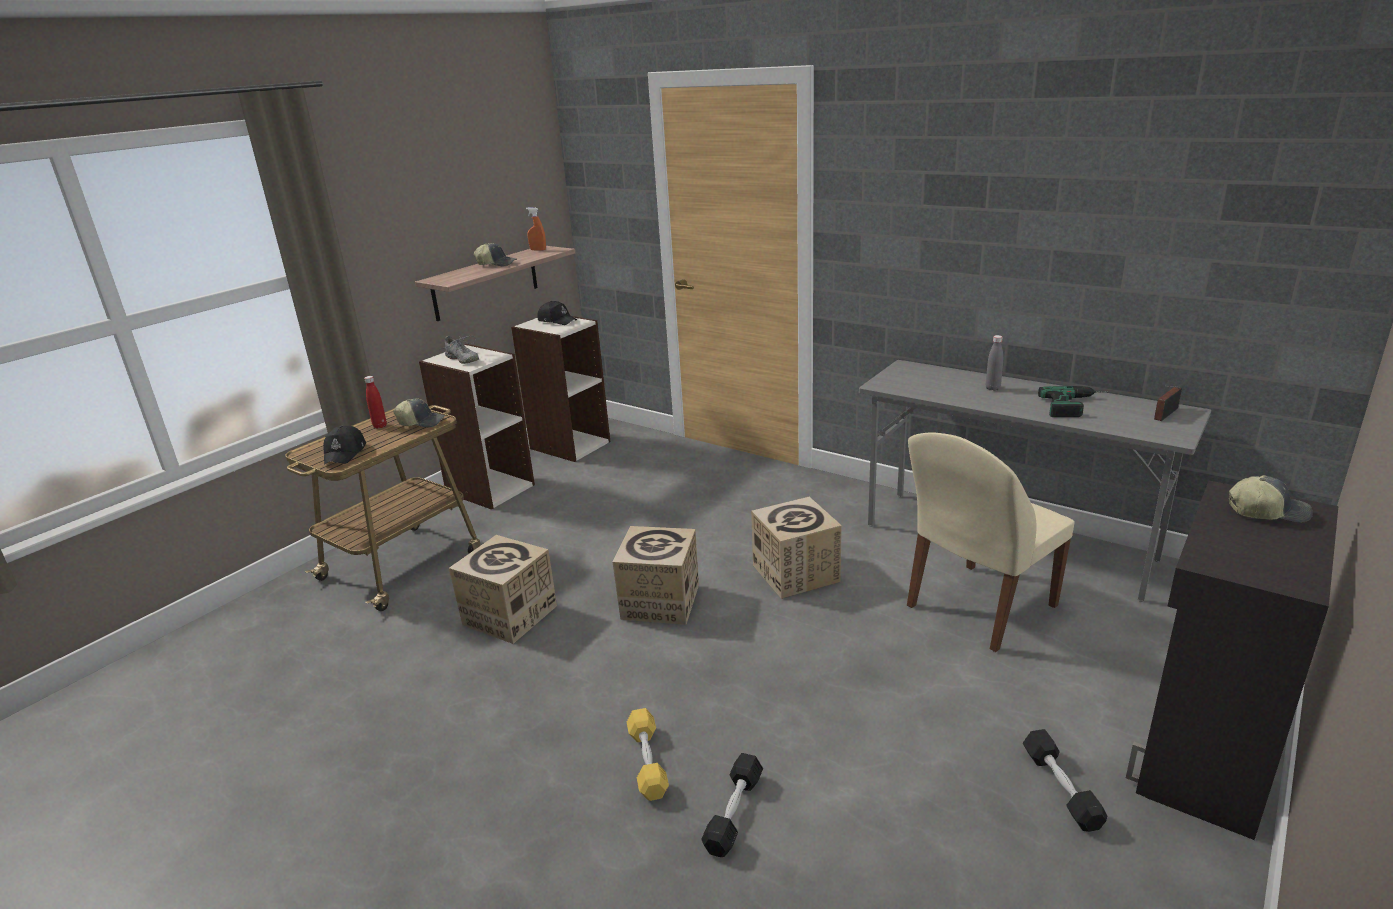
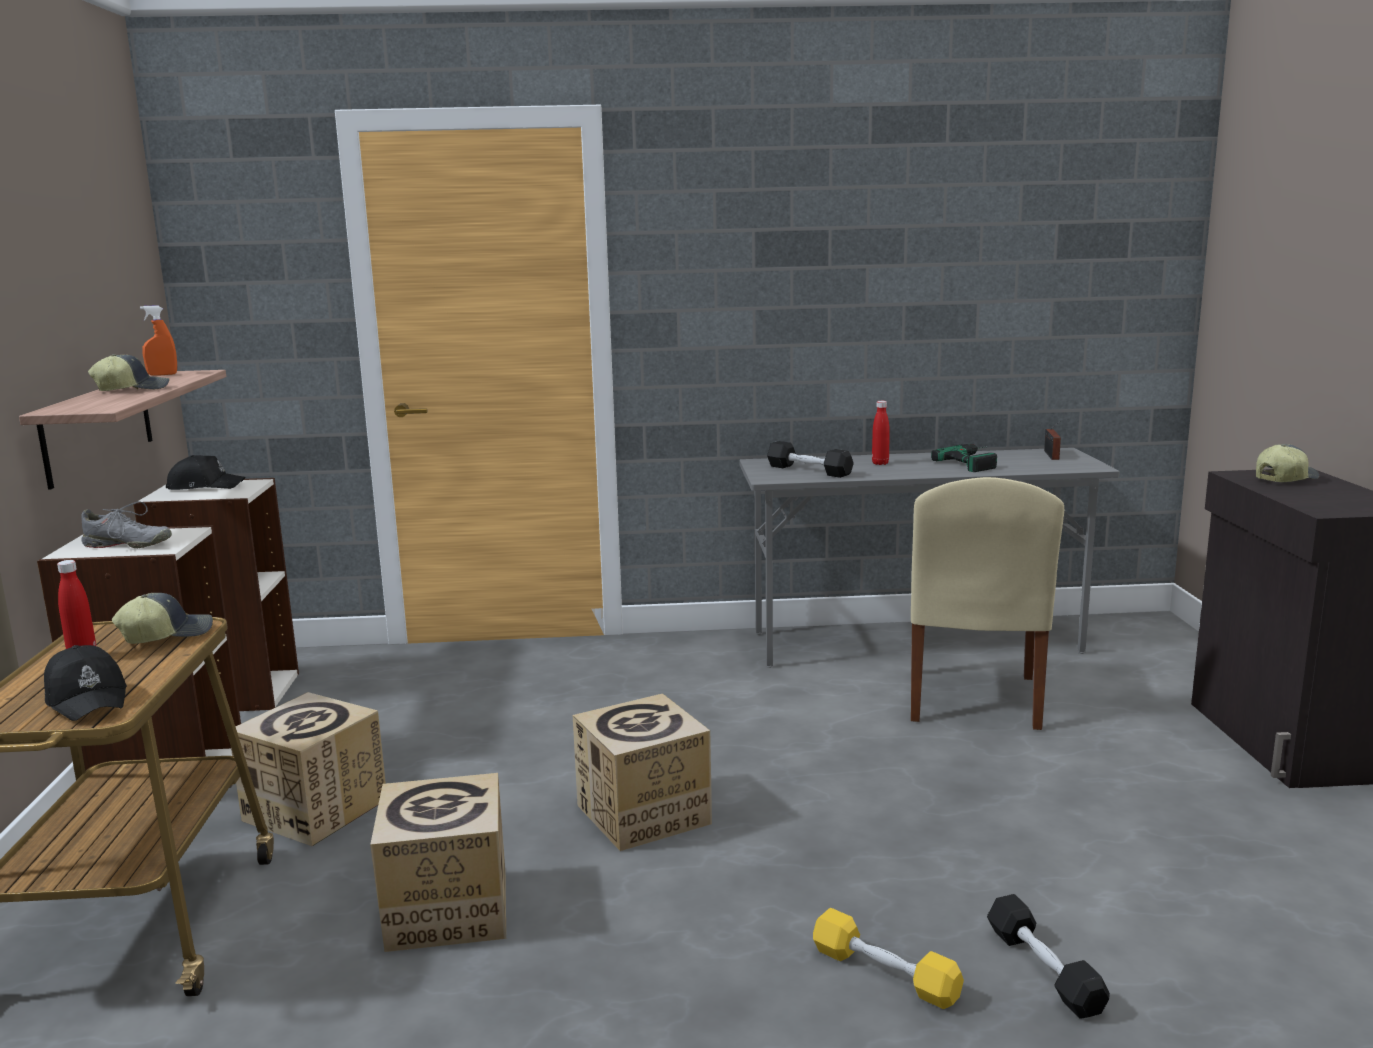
camera: 40 degrees left, 10 degrees down
cardboard box [751,497,842,599] -> cardboard box moved to [231,692,386,846]
grey bottle [986,335,1003,391] -> red bottle [872,401,890,465]
black dumbbell [1023,729,1107,832] -> black dumbbell moved to [767,441,854,478]

